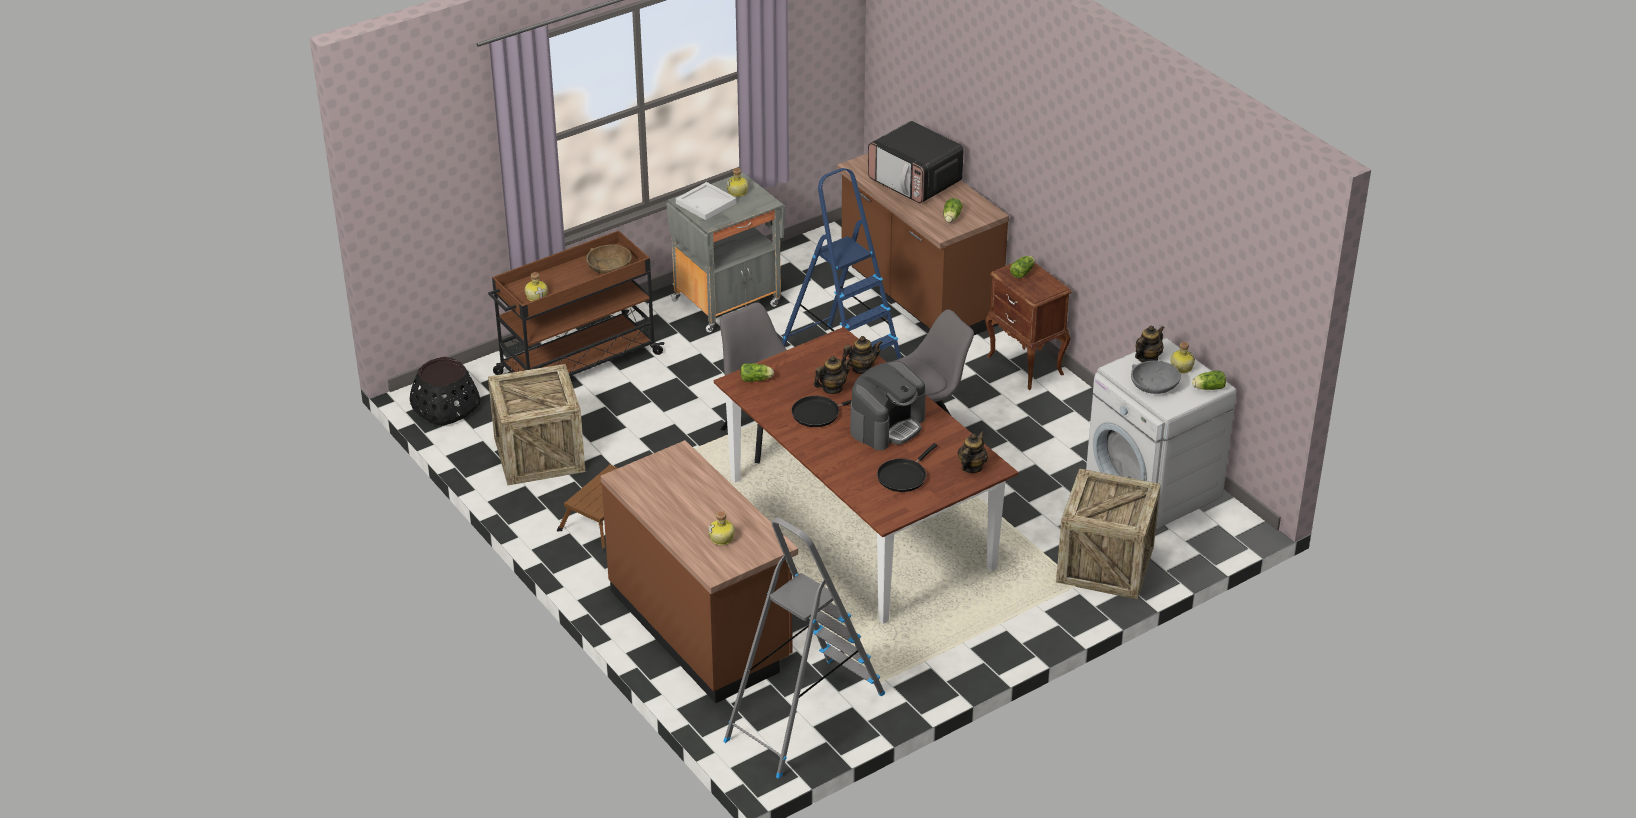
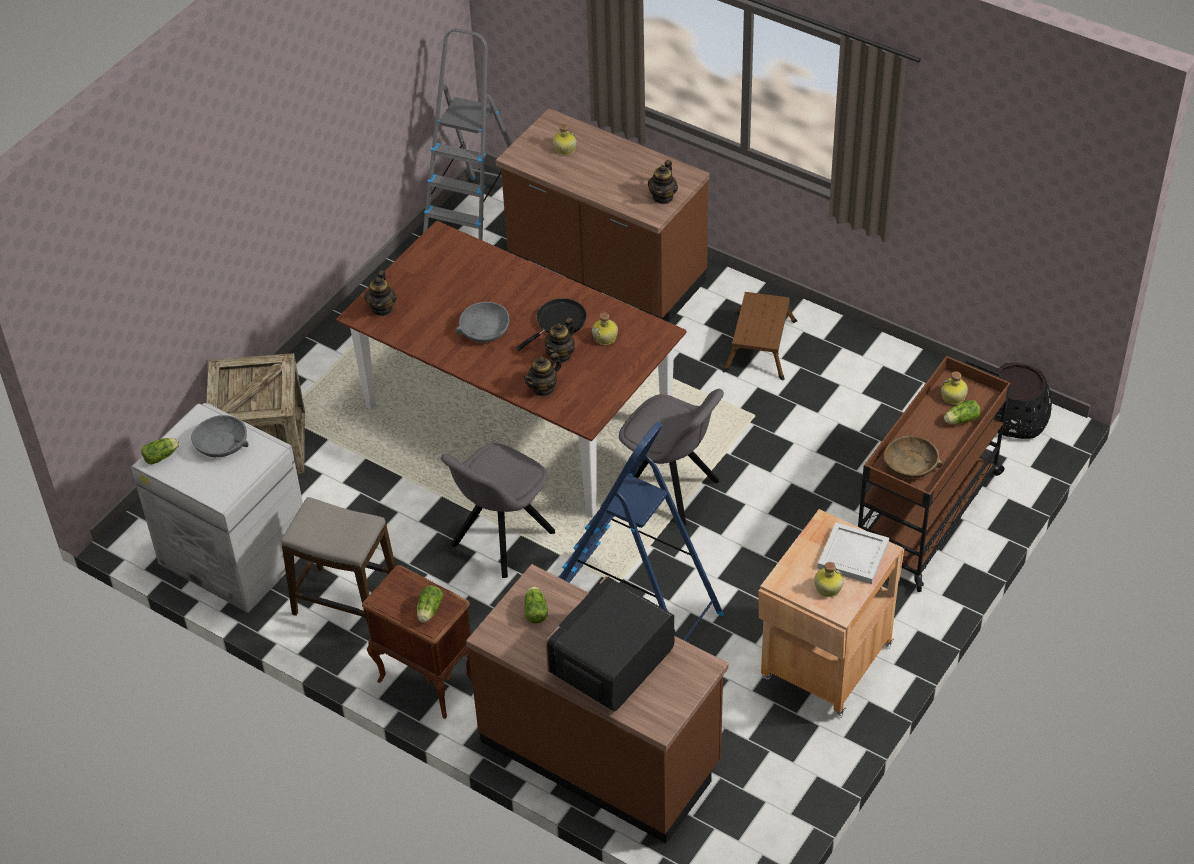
camera: 160 degrees right, 10 degrees up
crate [488,364,585,485] -> none
grey cart [666,172,785,332] -> brown cart [758,509,904,718]
lettuce [740,363,774,382] -> lettuce moved to [944,400,981,424]
coffee machine [850,361,926,450] -> grey bowl [456,302,509,343]
microwave [868,121,964,203] -> microwave turned 75 degrees counterclockwise [546,576,674,712]
black frying pan [877,443,937,492] -> none
teapot [1135,325,1165,362] -> teapot moved to [648,160,678,204]
bottle [1170,342,1195,373] -> bottle moved to [592,312,618,345]
none -> stool [281,497,396,637]

